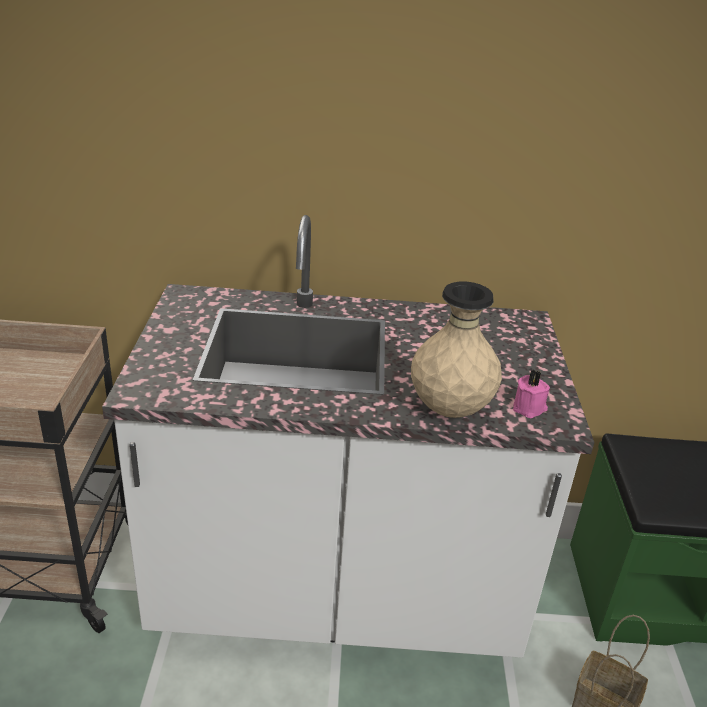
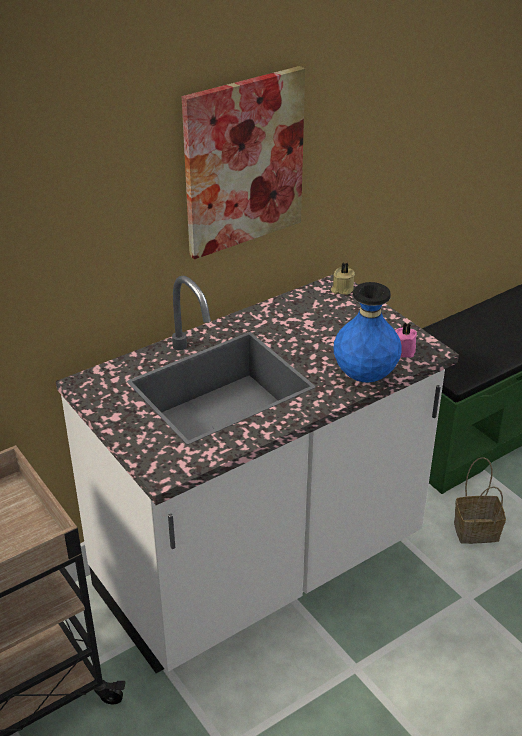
camera: 35 degrees left, 5 degrees up
beige vase [411,281,502,418] -> blue vase [333,282,402,383]
none -> picture [182,66,305,259]
none -> beige candle [331,262,355,295]

